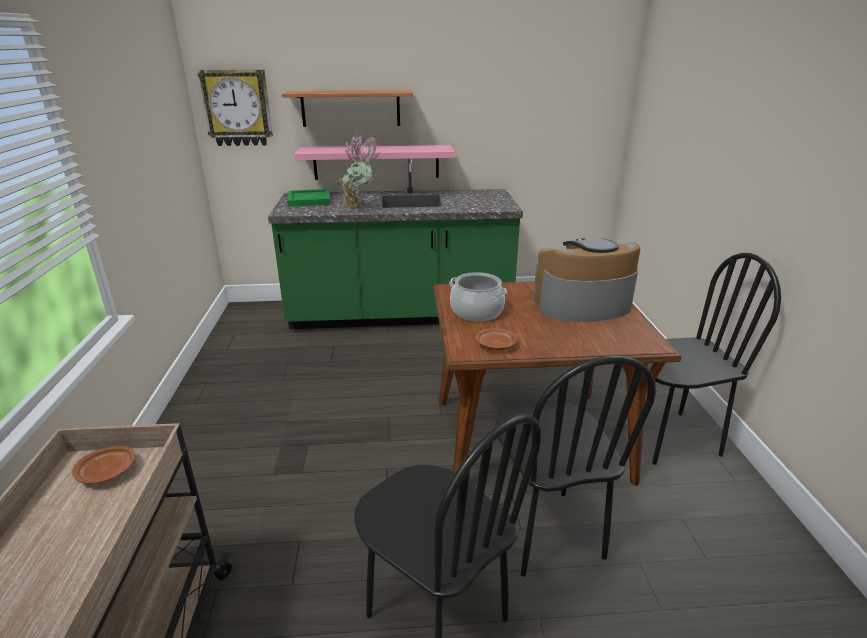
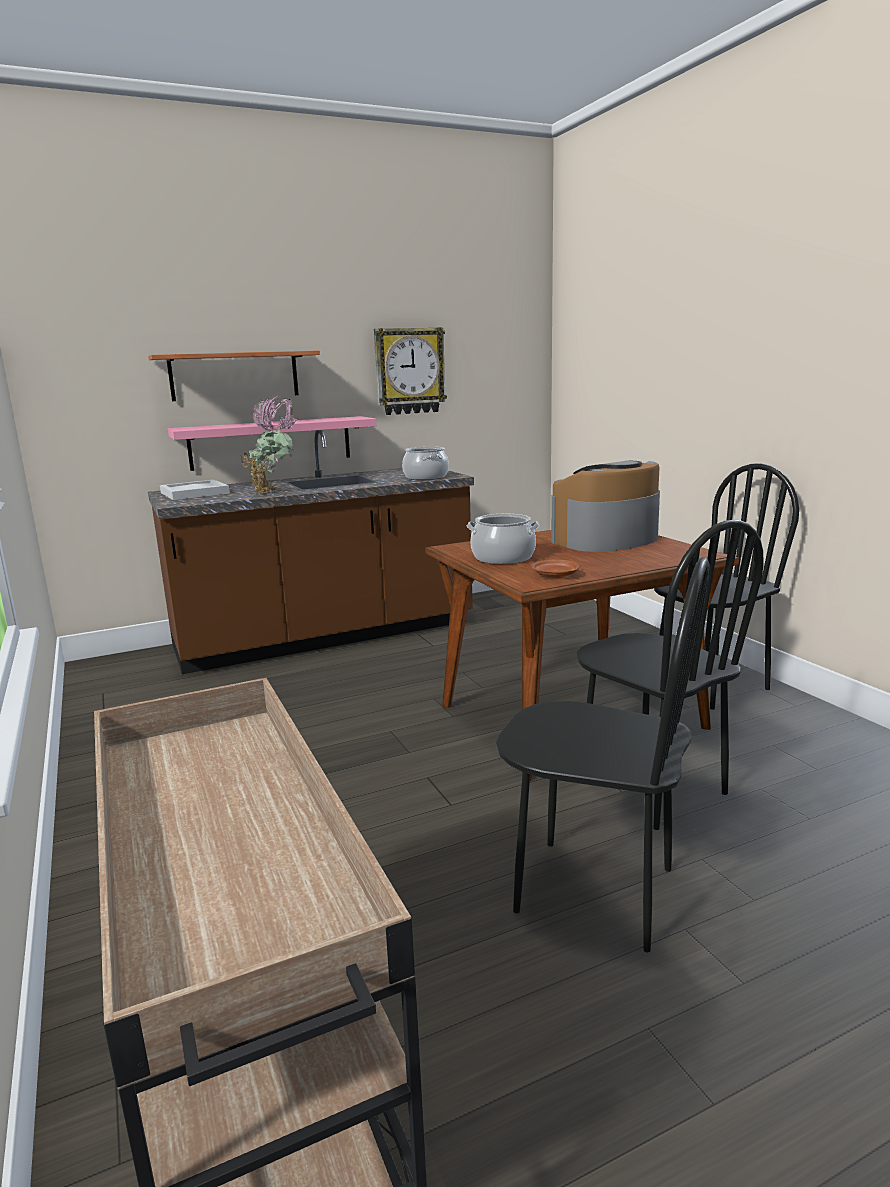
camera: 20 degrees left, 10 degrees down
brown plate [72,446,135,484] -> none
wall clock [197,70,273,146] -> wall clock moved to [374,327,447,415]
green counter [268,159,523,329] -> brown counter [148,430,474,674]
green tray [287,189,331,207] -> white tray [160,480,230,500]
none -> cooking pot [402,447,449,480]

